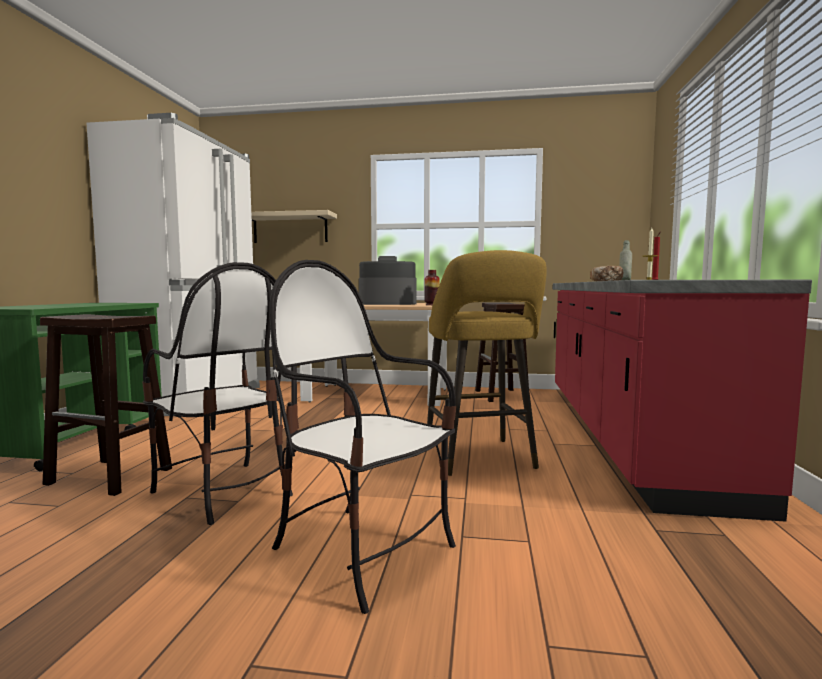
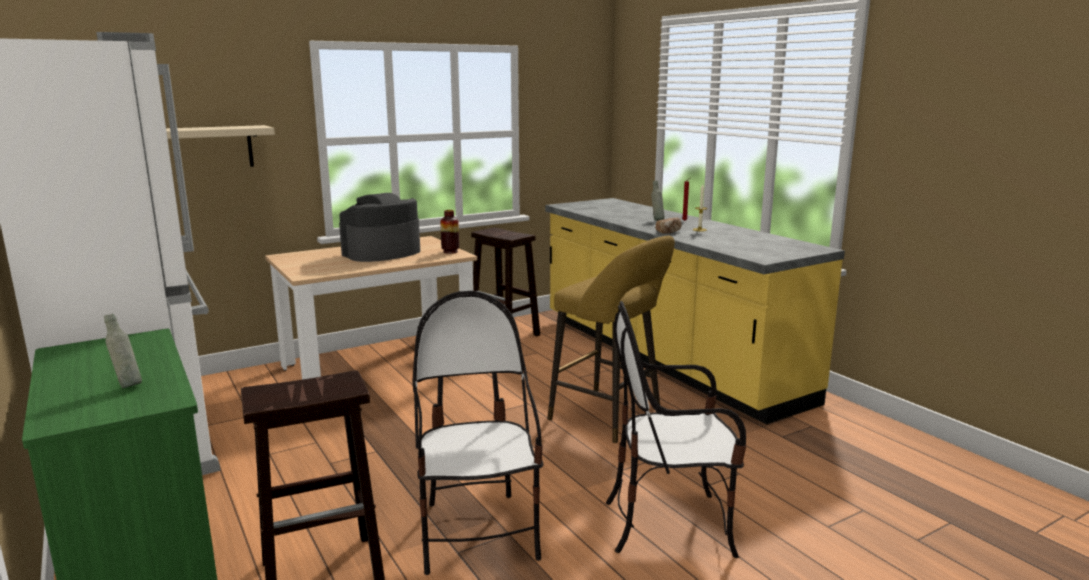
camera: 40 degrees left, 10 degrees up
chair [142,262,293,525] -> chair turned 105 degrees counterclockwise [412,291,543,575]
red counter [553,280,812,522] -> yellow counter [545,198,845,425]
none -> grey bottle [104,314,142,388]

